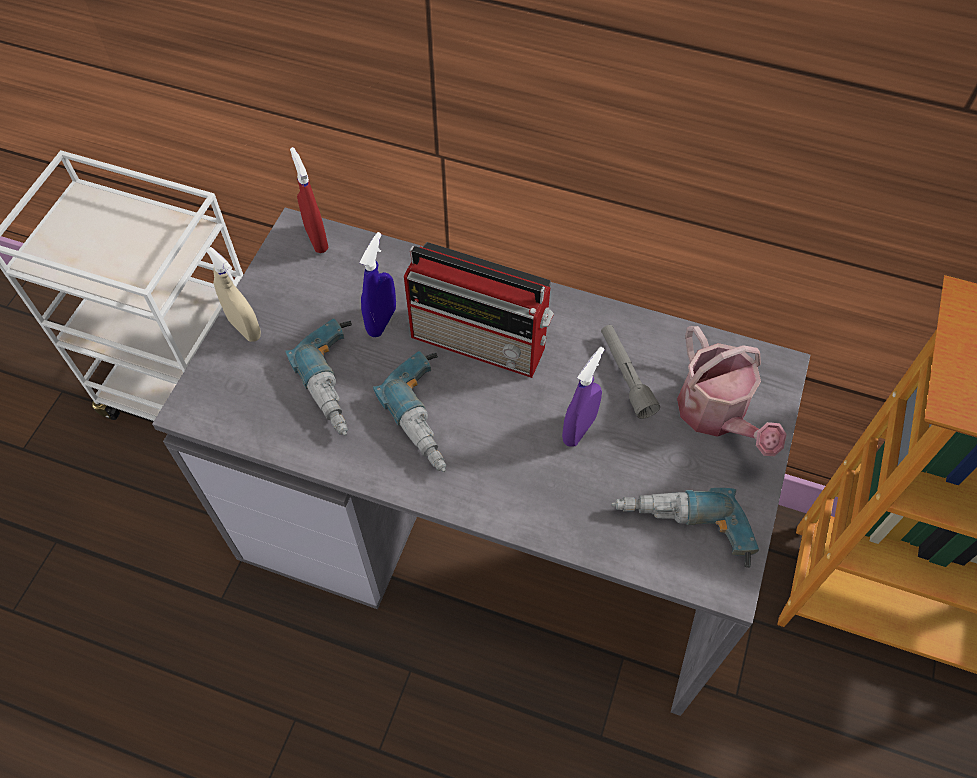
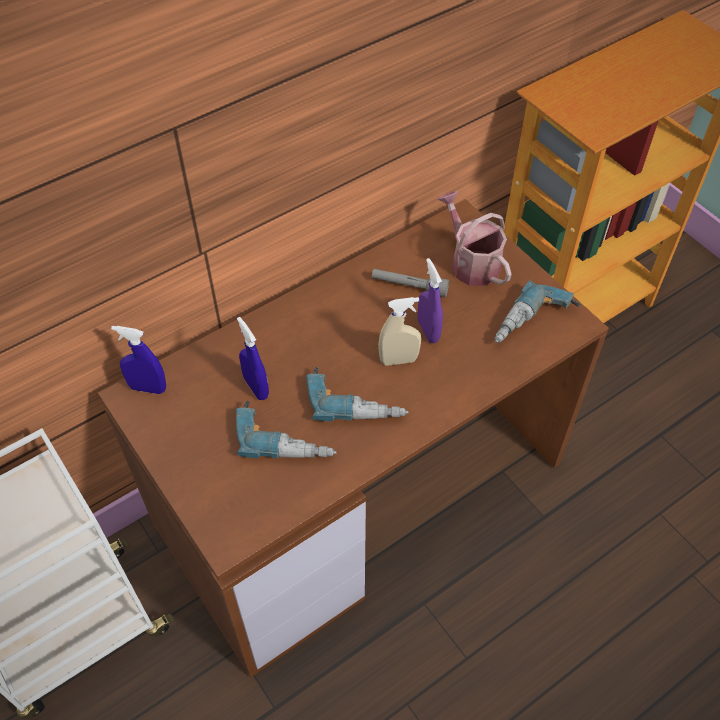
camera: 55 degrees left, 5 degrees down
grey desk [152,208,810,716] -> brown desk [98,199,609,678]
beige spray bottle [205,247,261,342] -> beige spray bottle moved to [378,297,421,366]
red spray bottle [290,147,329,253] -> blue spray bottle [111,326,166,394]
radio [404,242,554,378] -> none
watering can [677,326,787,456] -> watering can turned 135 degrees counterclockwise [438,191,512,286]

